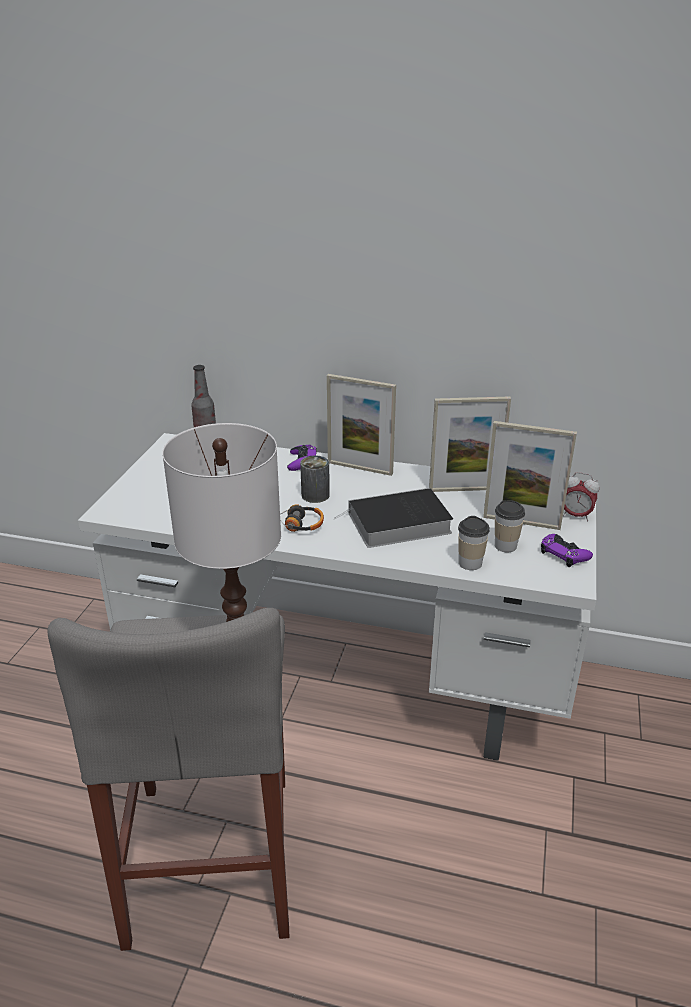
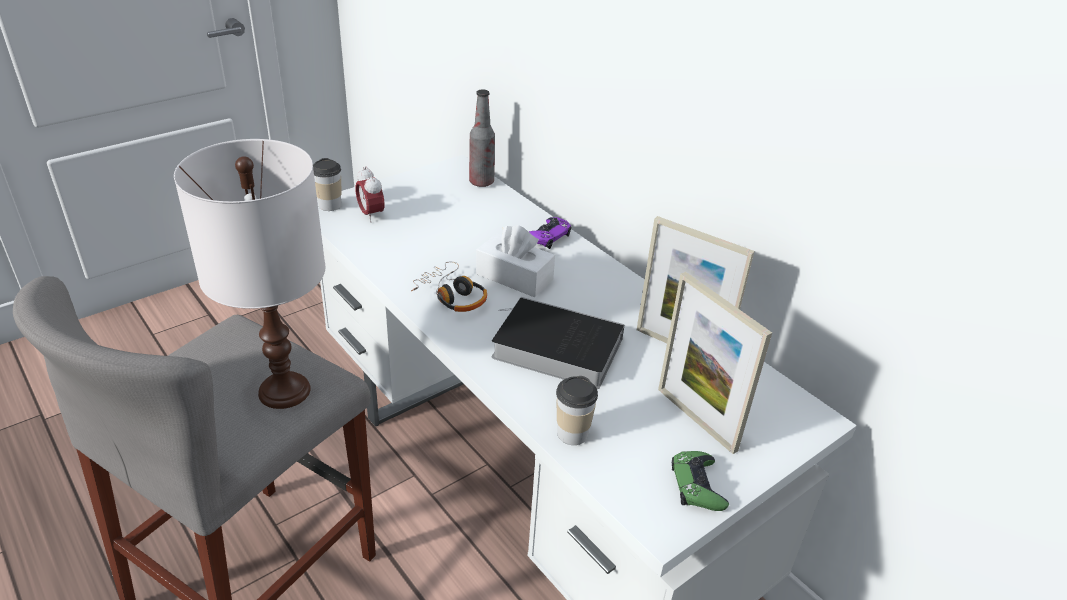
camera: 35 degrees right, 5 degrees up
can [300,456,330,503] -> white tissue box [476,225,555,297]
picture frame [327,374,396,476] -> none
cup [495,500,525,552] -> cup moved to [313,158,342,211]
purple game controller [541,534,593,567] -> green game controller [672,451,729,511]
alarm clock [563,472,600,521] -> alarm clock moved to [355,166,385,222]

